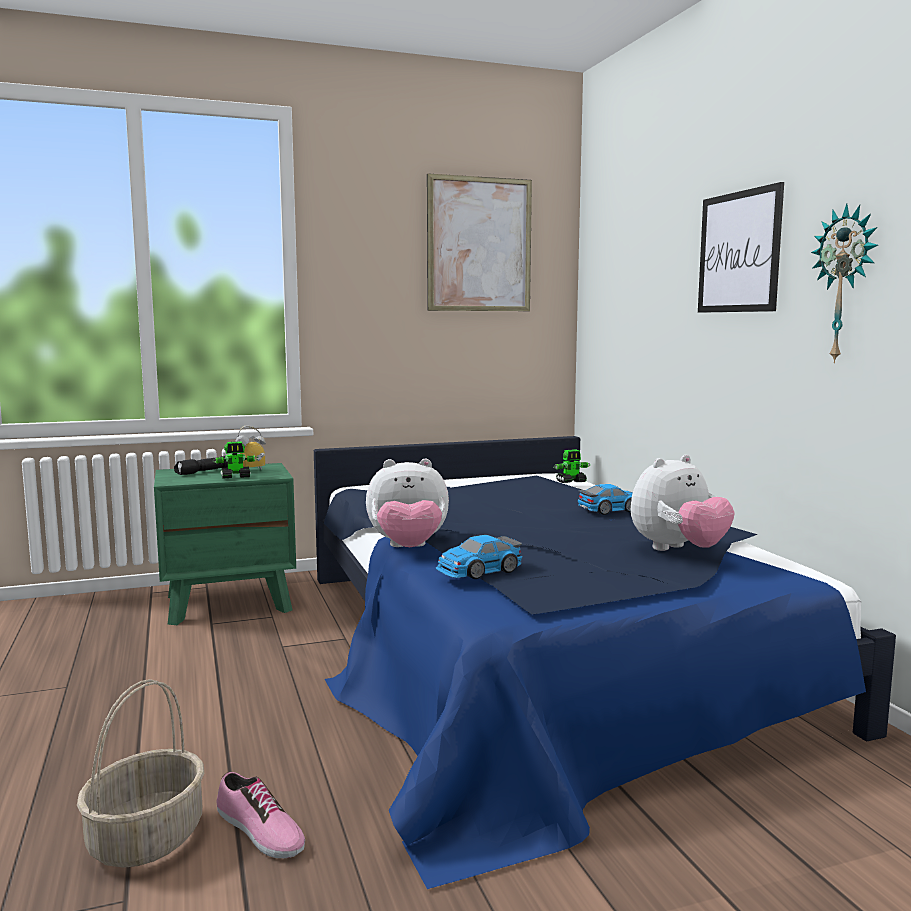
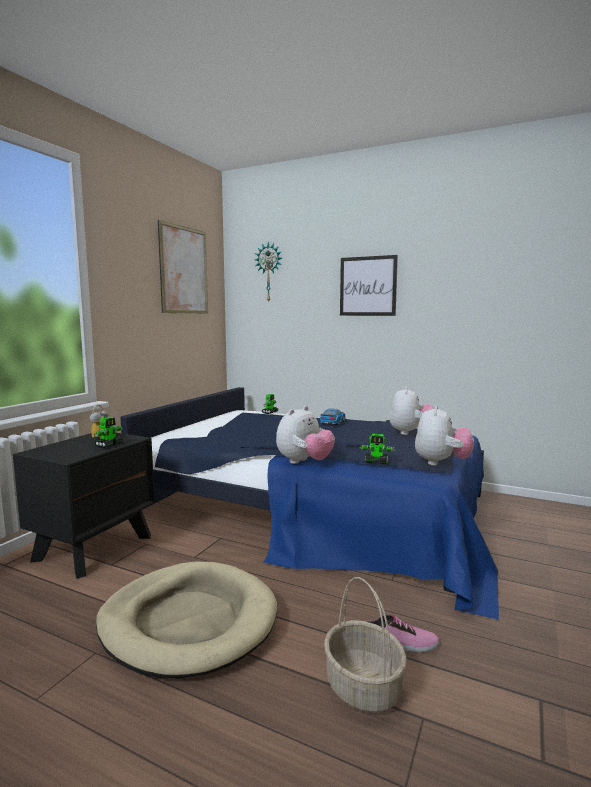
camera: 45 degrees left, 0 degrees up
green nightstand [154,463,296,625] -> black nightstand [13,433,155,579]
black flashlight [174,456,228,475] -> none
toy car [436,535,522,579] -> toy robot [360,434,395,464]
wall clock [811,203,878,363] -> wall clock moved to [255,242,282,303]
none -> beige dog bed [96,562,277,678]
none -> plush toy [415,405,474,465]

